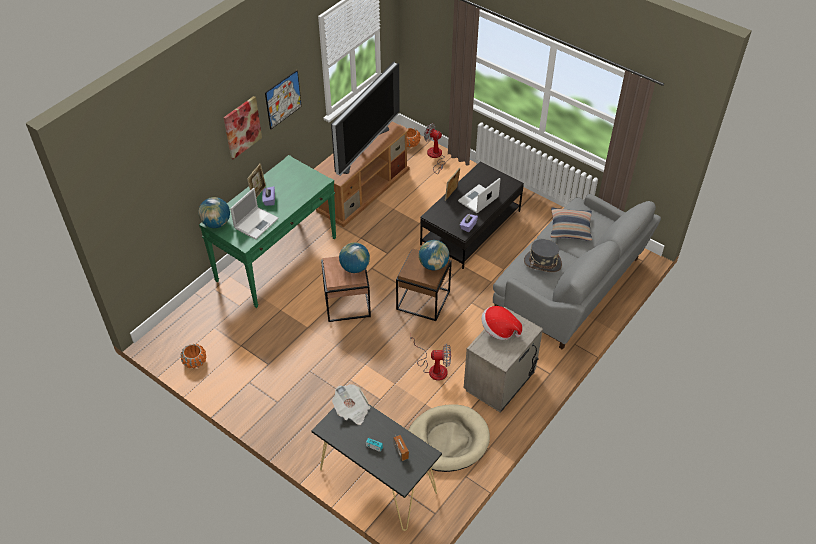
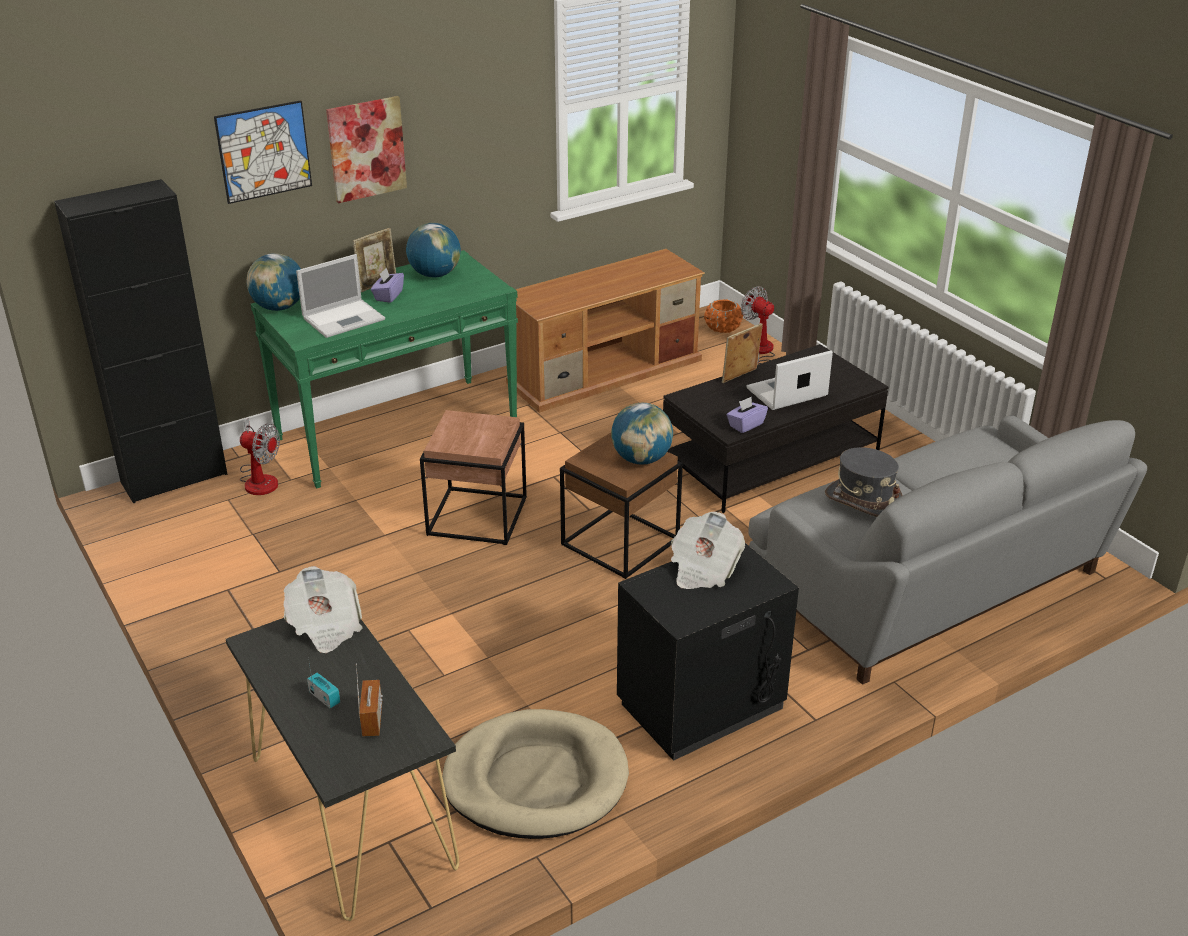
camera: 20 degrees right, 15 degrees down
orange planter [181,344,206,369] -> none
picture [265,70,302,129] -> picture moved to [214,100,312,204]
television [331,62,400,176] -> none
globe [339,242,370,273] -> globe moved to [406,223,461,278]
fan [411,337,451,381] -> fan moved to [240,418,280,495]
beige nightstand [464,307,543,413] -> black nightstand [617,543,799,761]
hat [481,306,522,340] -> newspaper [671,512,745,589]
pillow [550,207,592,241] -> none
none -> black cabinet [54,179,228,503]

